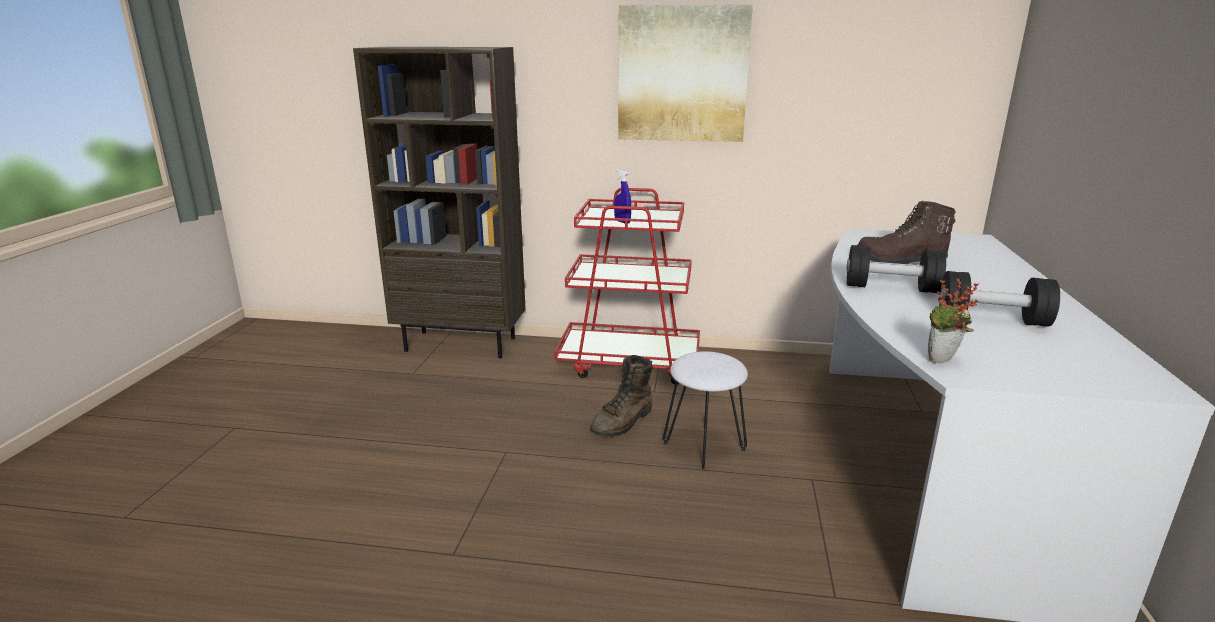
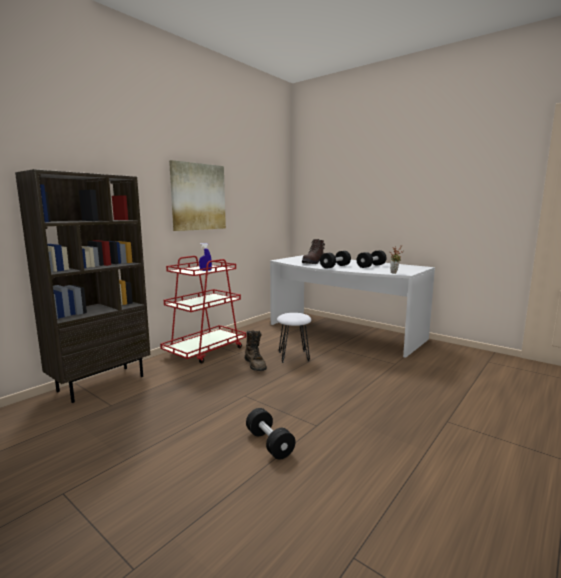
camera: 60 degrees left, 10 degrees down
none -> black dumbbell [246,408,296,459]

